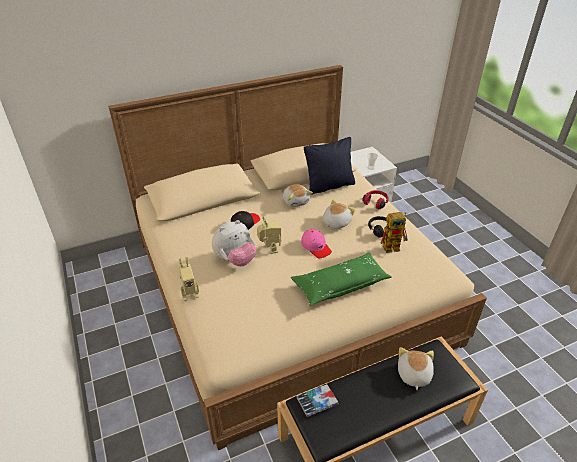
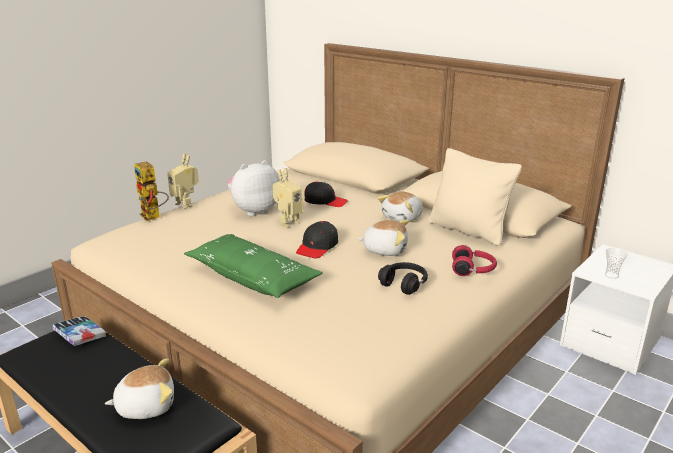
camera: 65 degrees right, 15 degrees down
plush toy [212,220,256,266] -> plush toy turned 120 degrees clockwise [228,160,280,216]
pink cap [301,229,332,258] -> black cap [296,221,338,259]
black pillow [304,137,355,195] -> beige pillow [428,148,522,246]
toy robot [381,212,408,253] -> toy robot moved to [134,161,169,221]

